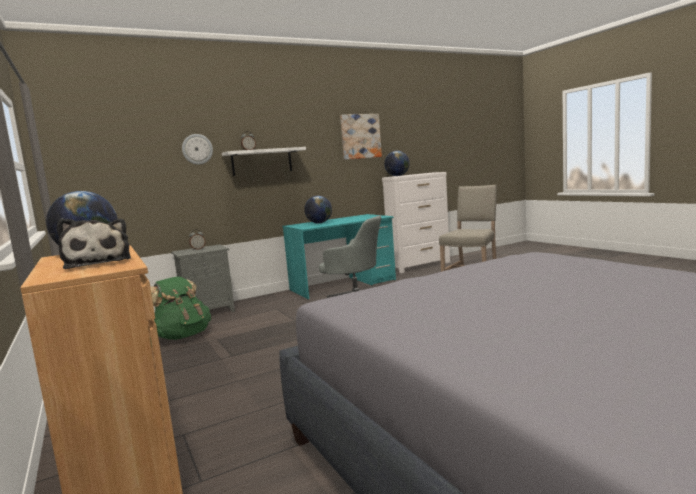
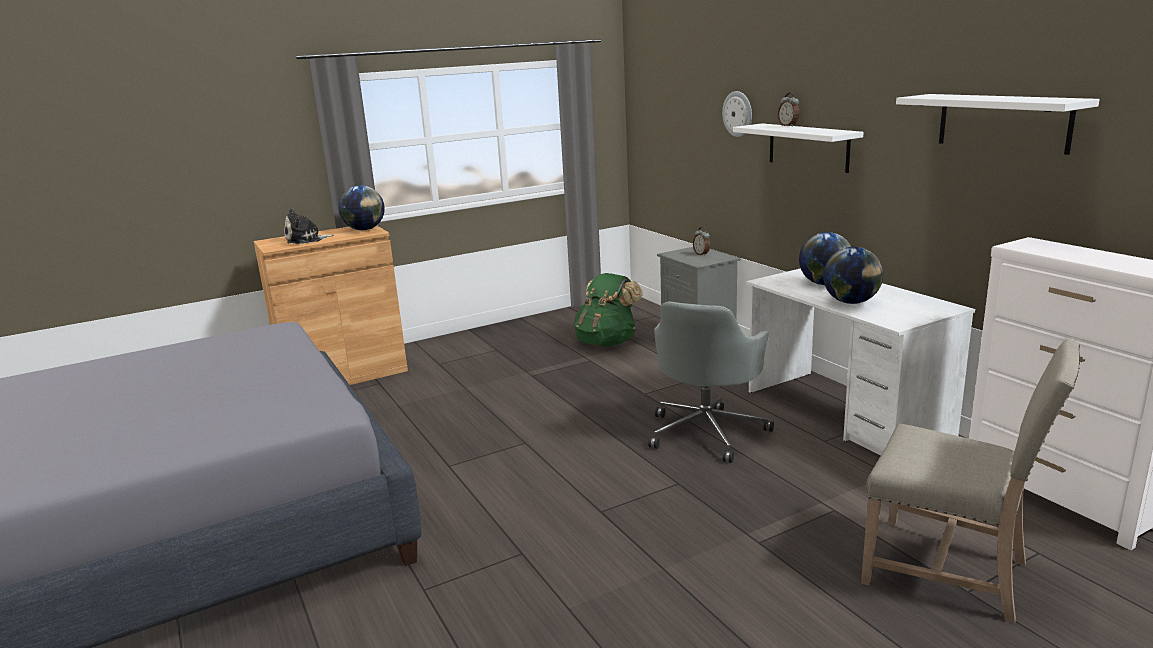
camera: 90 degrees right, 10 degrees up
turquoise desk [282,214,396,300] -> white desk [746,269,975,456]
picture [340,114,382,160] -> white shelf [896,94,1100,155]
globe [384,151,410,176] -> globe moved to [823,247,883,304]

